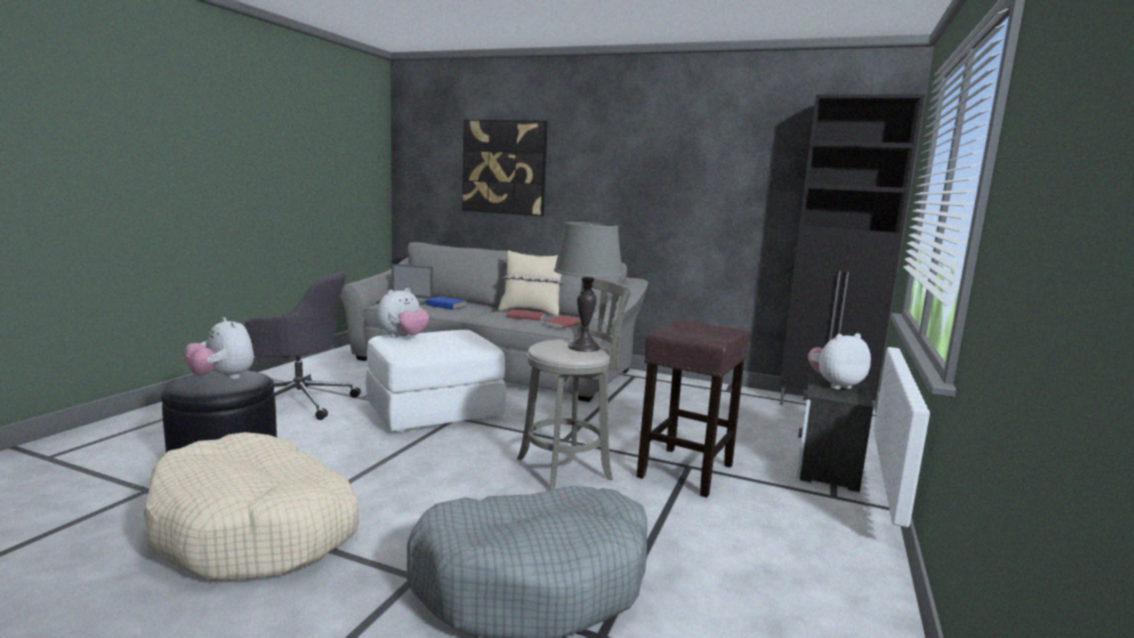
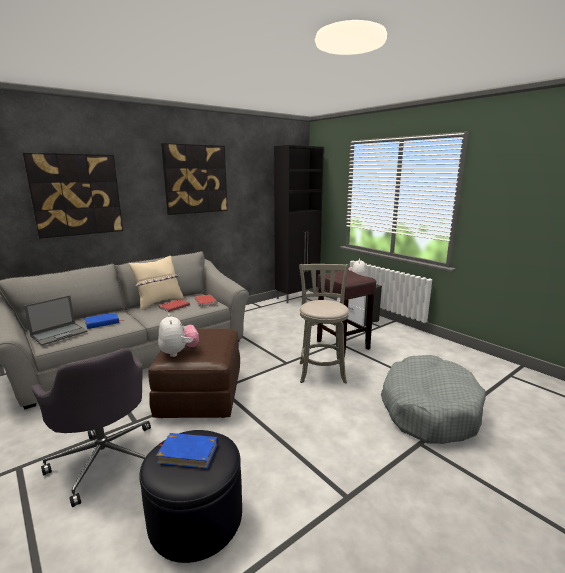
camera: 60 degrees left, 5 degrees up
beige dog bed [144,432,359,580] -> none
plush toy [185,317,254,379] -> blue book [156,433,218,469]
grey office chair [245,272,361,420] -> grey office chair turned 105 degrees clockwise [31,348,151,507]
white ottoman [366,330,506,432] -> brown ottoman [148,329,240,418]
grey table lamp [554,222,623,352] -> none
none -> picture [161,143,227,215]

